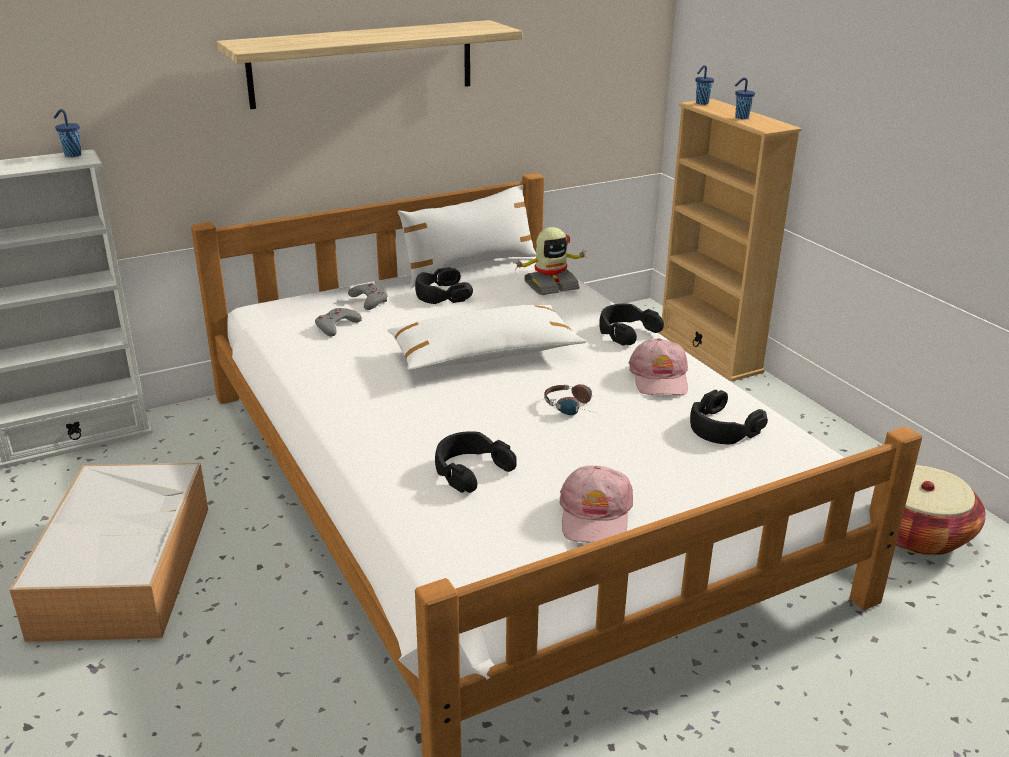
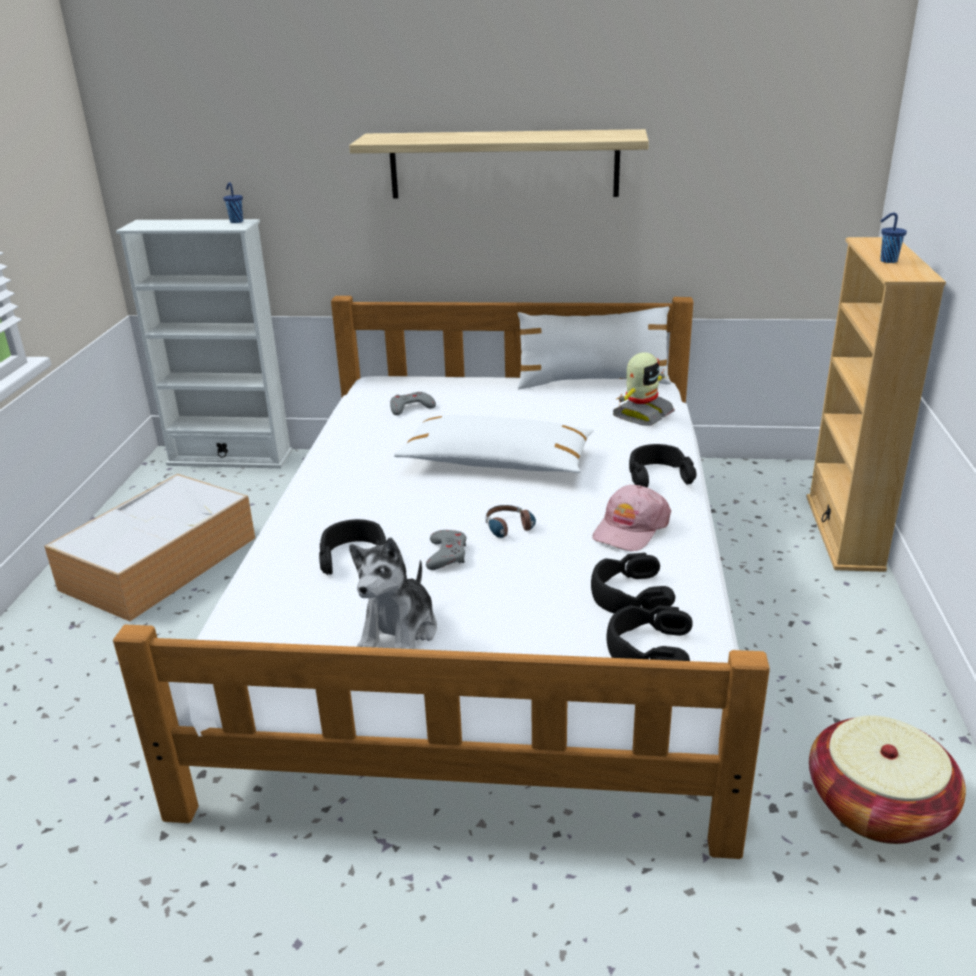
camera: 35 degrees right, 0 degrees up
grey game controller [348,283,387,310] -> grey game controller moved to [426,530,467,570]
black headphones [415,267,473,304] -> black headphones moved to [607,605,693,661]
toy robot [513,227,587,295] -> toy robot turned 60 degrees counterclockwise [613,352,675,426]
pink cap [559,466,633,543] -> plush toy [349,538,437,649]
blue cup [695,65,714,105] -> none

